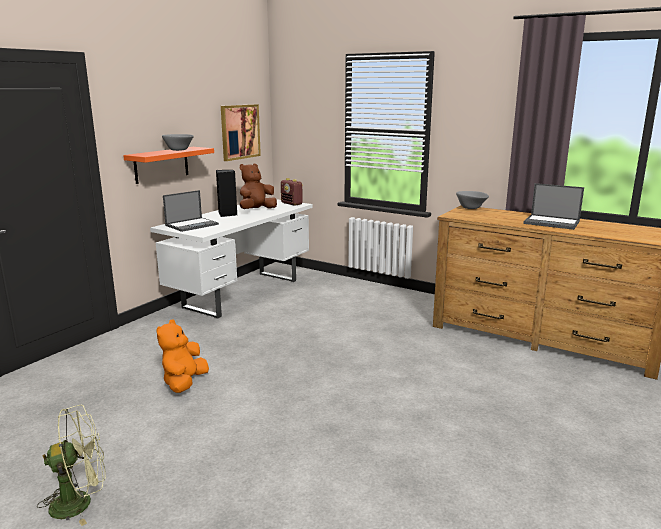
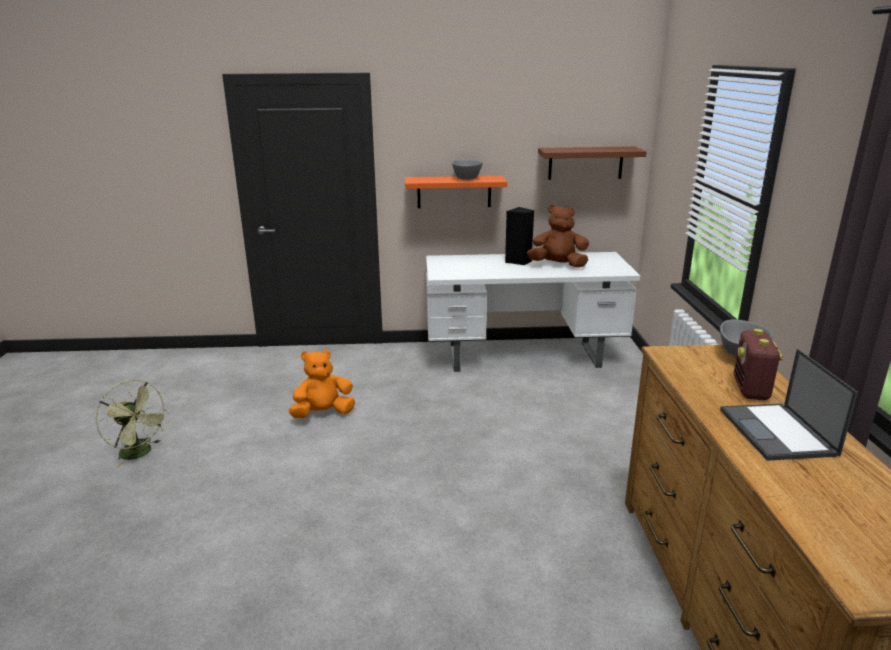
camera: 55 degrees right, 5 degrees up
laptop [163,190,219,232] -> none
picture [221,104,261,161] -> brown shelf [538,147,646,180]
radio [281,178,303,206] -> radio moved to [734,329,784,400]

